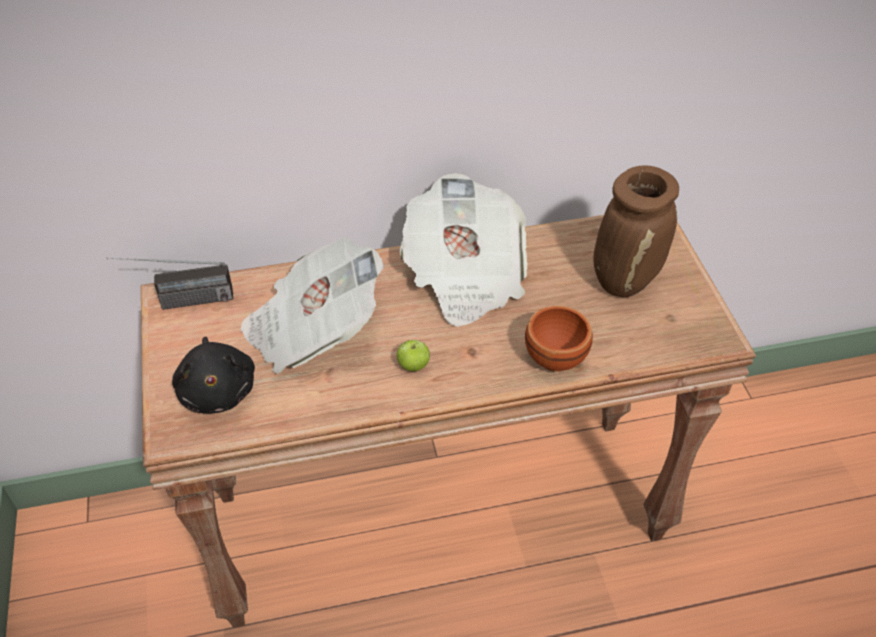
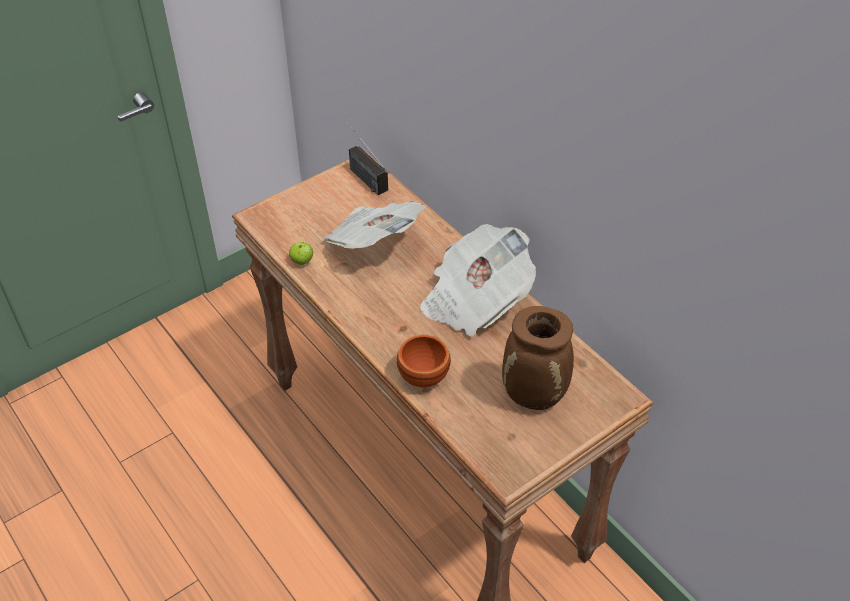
camera: 65 degrees right, 0 degrees up
black plush toy [172,337,255,414] -> none
apple [397,340,430,371] -> apple moved to [289,242,313,265]

